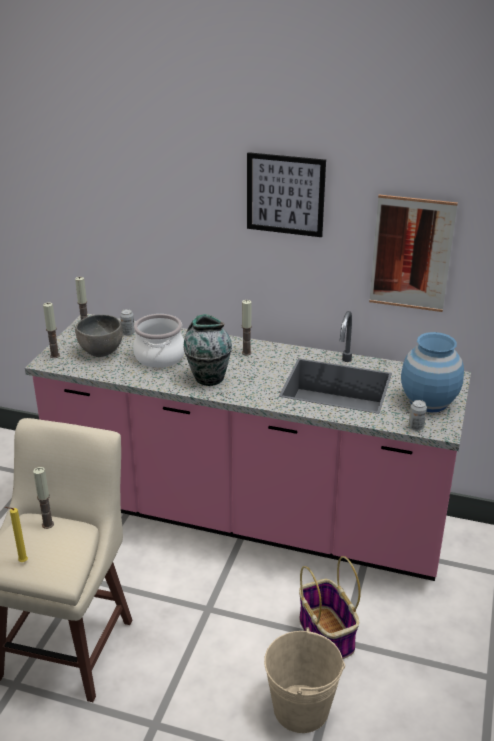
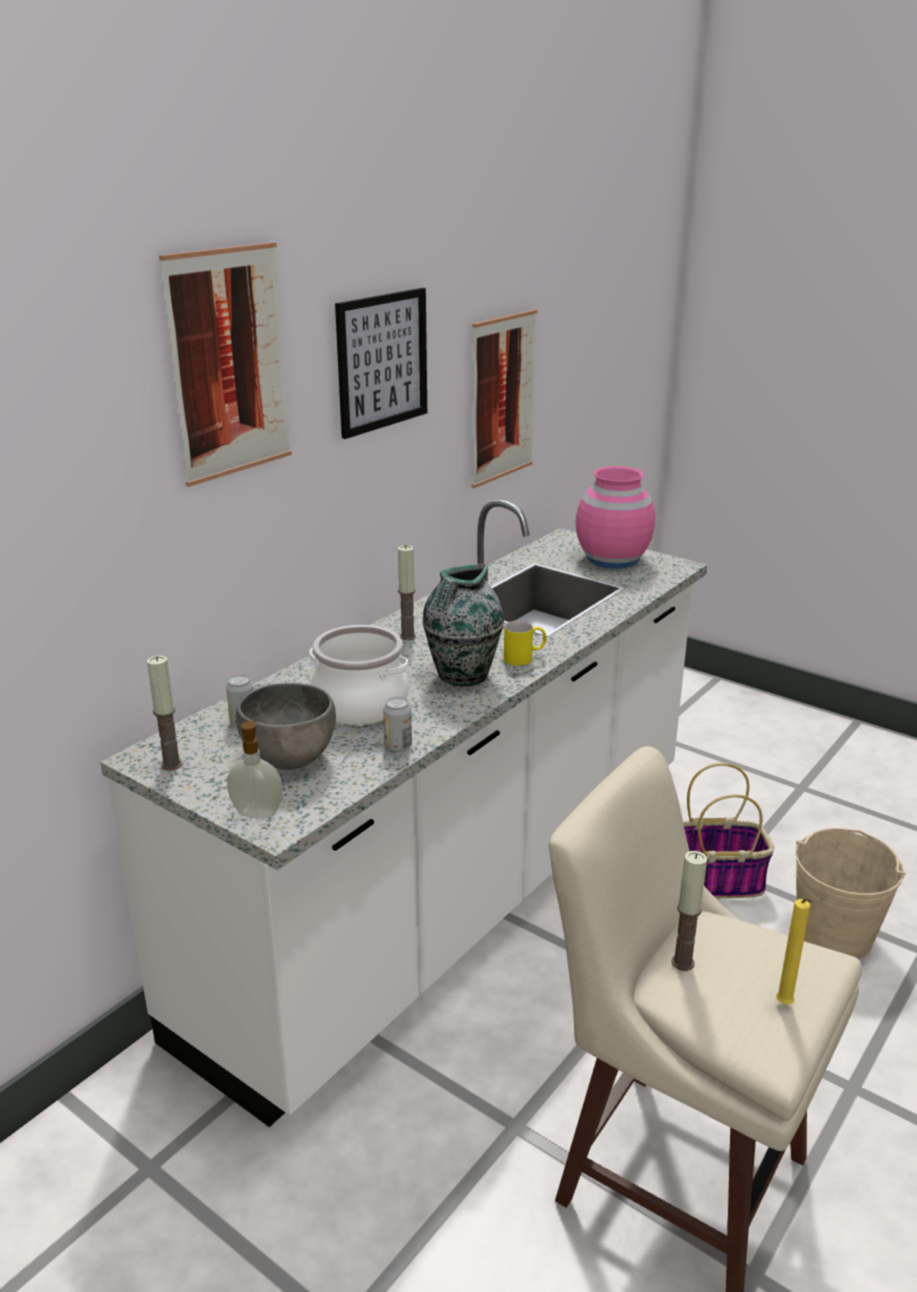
camera: 70 degrees left, 5 degrees down
pink counter [25,311,471,581] -> white counter [100,500,707,1127]
candle [43,302,60,358] -> soap dispenser [227,719,283,818]
blue vase [401,332,464,413] -> pink vase [576,466,655,569]
can [408,400,427,431] -> can moved to [383,697,412,752]
none -> picture [159,242,292,487]
none -> yellow mug [504,621,547,666]

